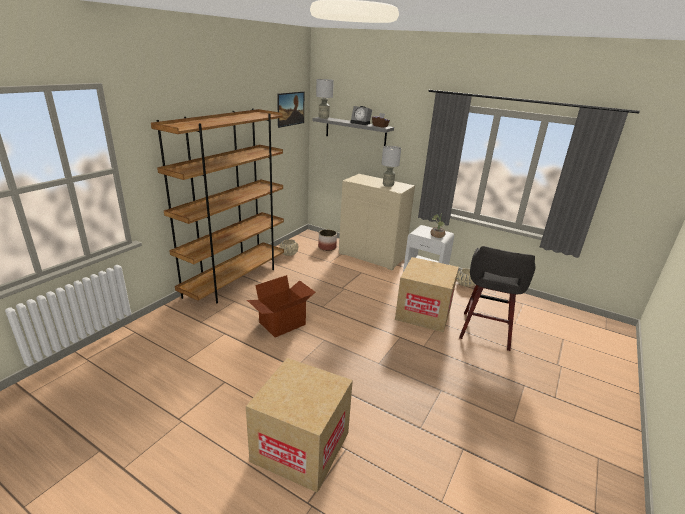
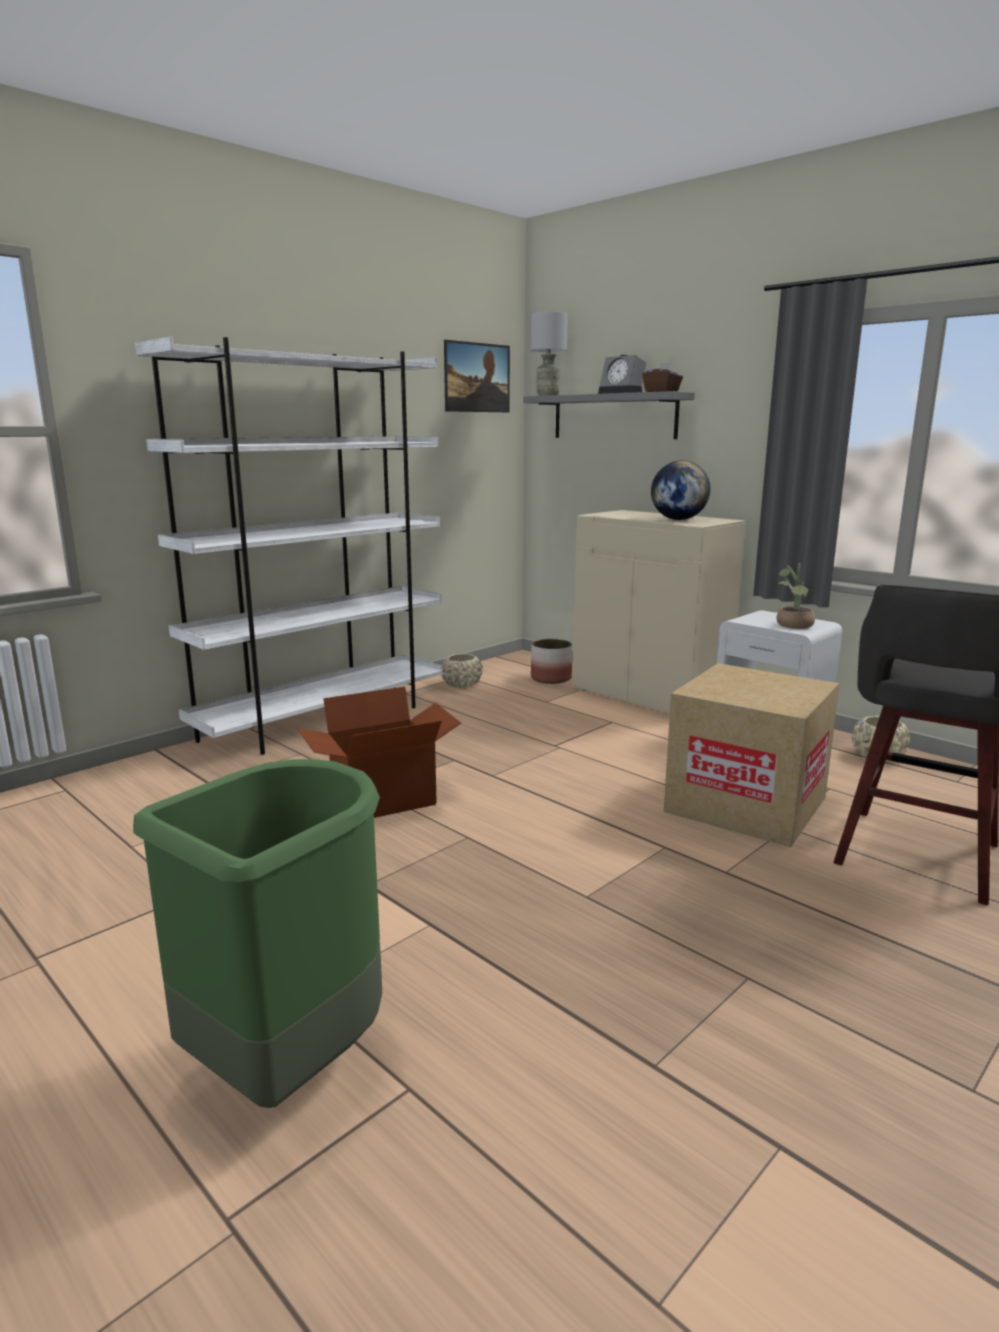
camera: 15 degrees right, 10 degrees down
brown bookcase [151,108,284,303] -> white bookcase [135,337,443,755]
cardboard box [246,358,353,493] -> green trash can [133,759,382,1108]
grey table lamp [382,146,401,187] -> globe [651,461,710,520]

